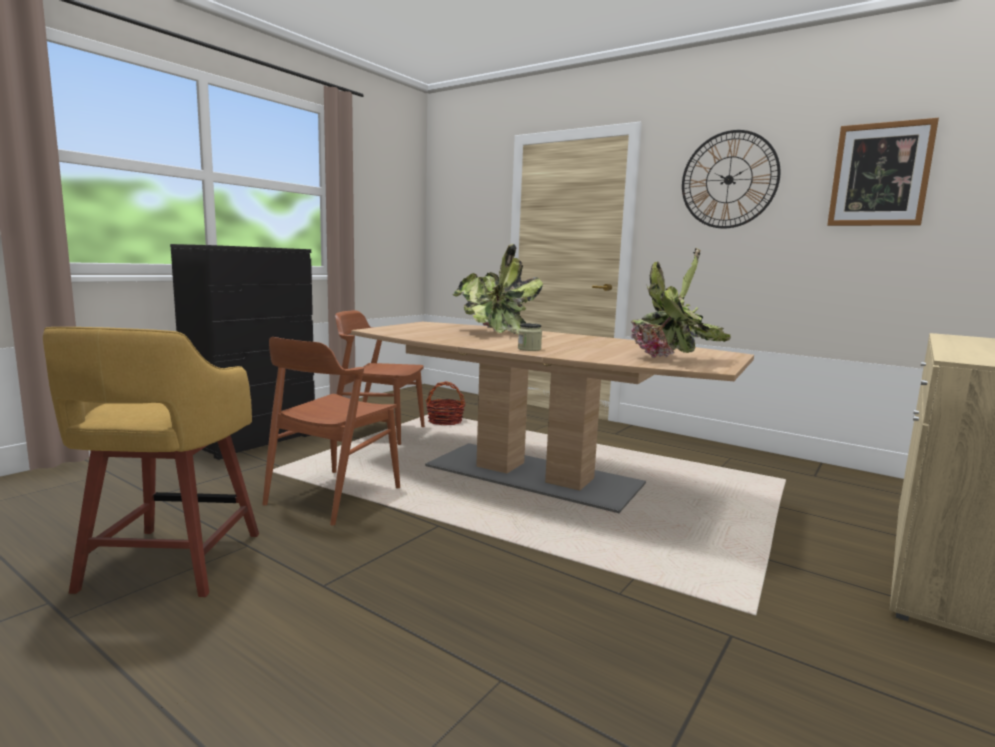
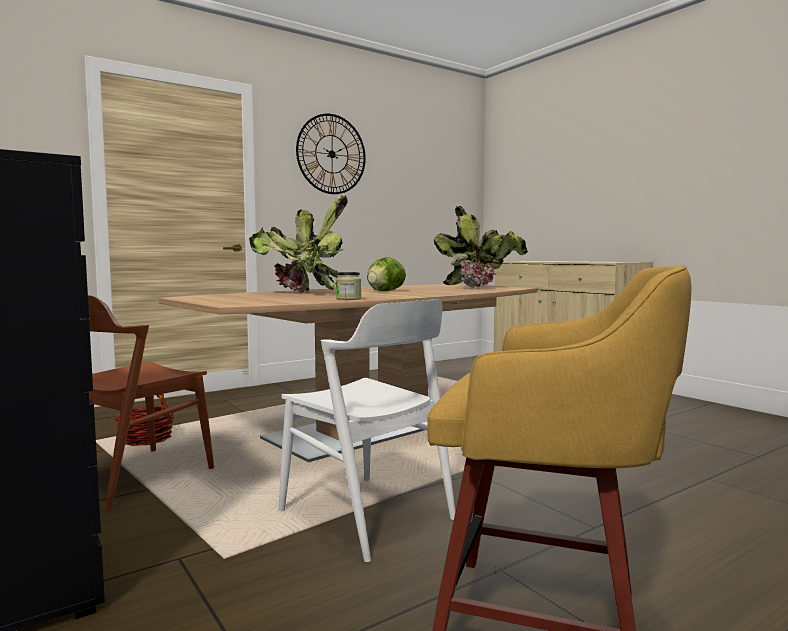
camera: 70 degrees left, 5 degrees down
brown chair [262,337,400,526] -> white chair [279,299,455,562]
jar [518,323,542,351] -> jar moved to [336,272,361,300]
picture [827,118,939,226] -> none
none -> lettuce [367,257,406,291]

